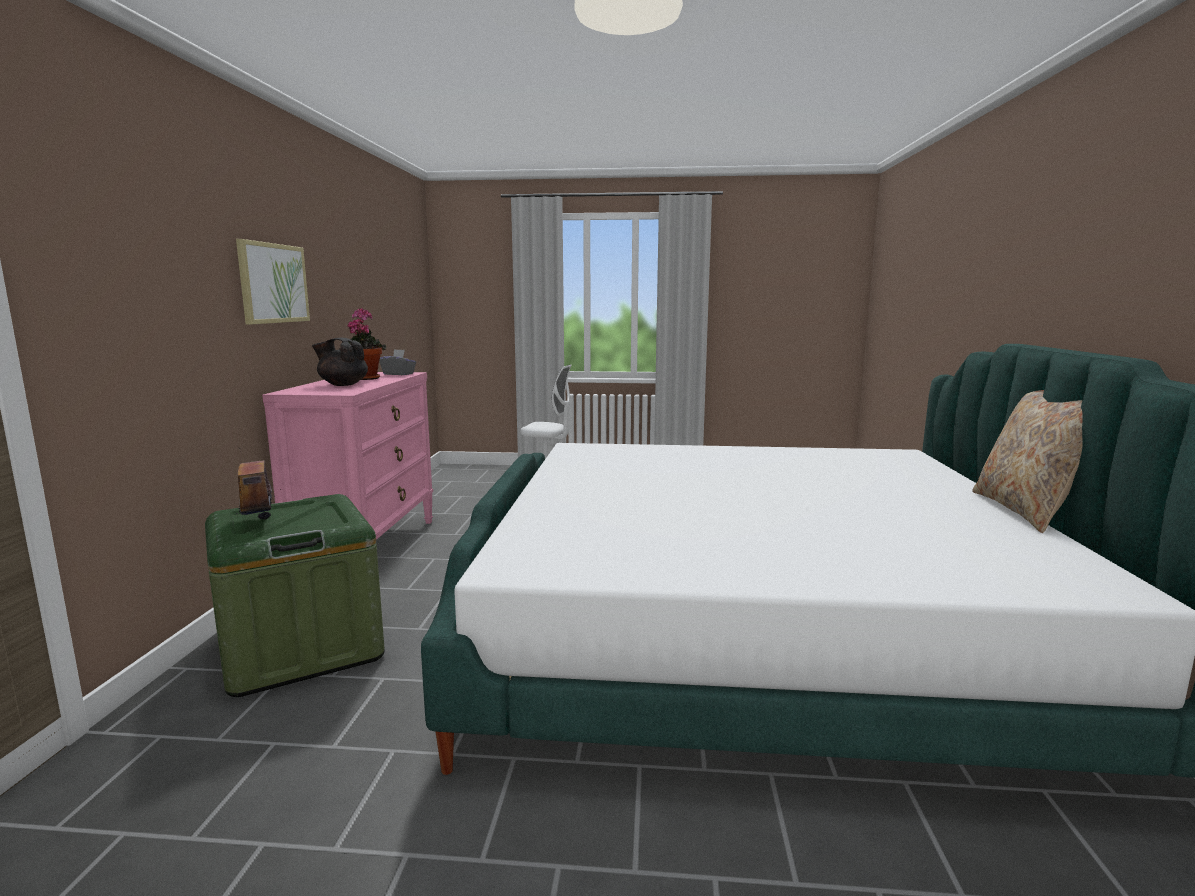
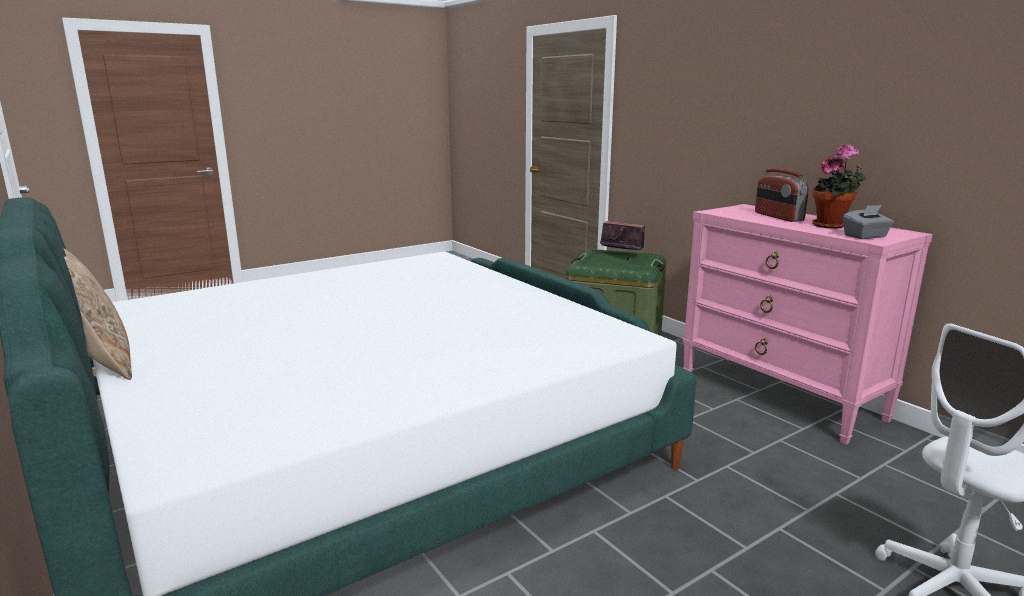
camera: 140 degrees right, 5 degrees up
picture [236,239,310,324] -> none
black teapot [312,338,368,386] -> radio [755,169,809,222]

